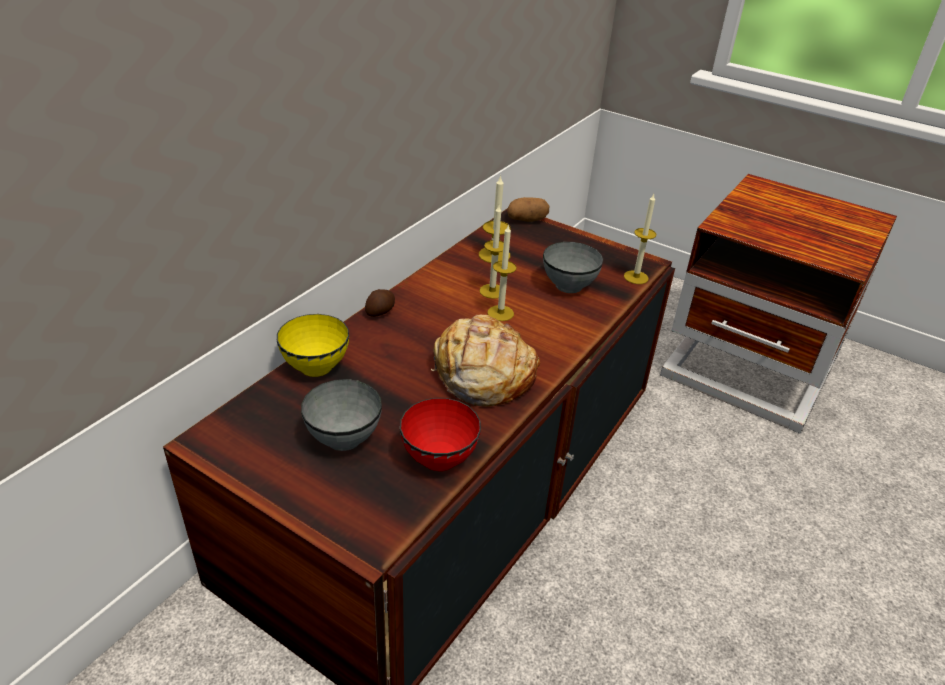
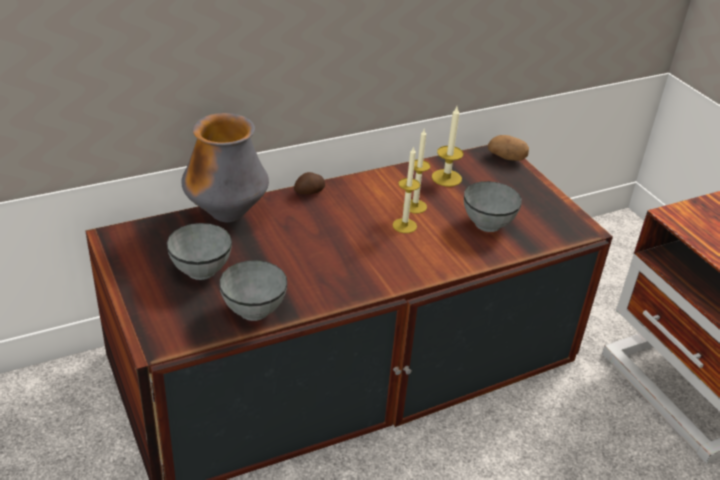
camera: 30 degrees right, 0 degrees up
yellow bowl [277,314,349,377] -> vase [181,113,269,222]
red bowl [400,398,481,471] -> grey bowl [220,260,287,321]
bread [431,315,540,407] -> none
candle [624,194,656,284] -> none

